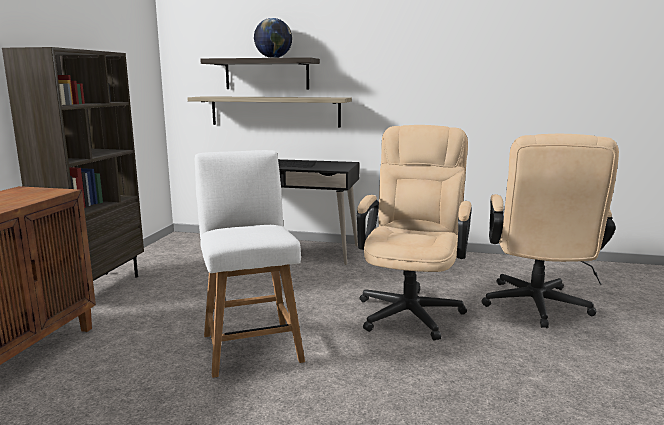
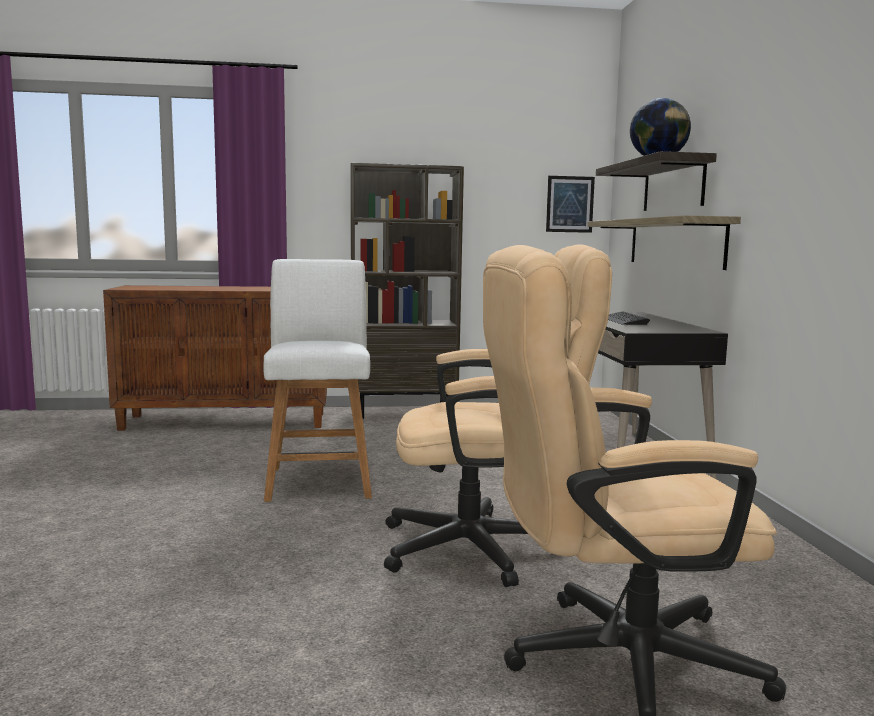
camera: 70 degrees right, 5 degrees down
white chair [195,150,305,378] -> white chair turned 60 degrees counterclockwise [263,259,372,502]
none -> picture [546,176,595,233]

